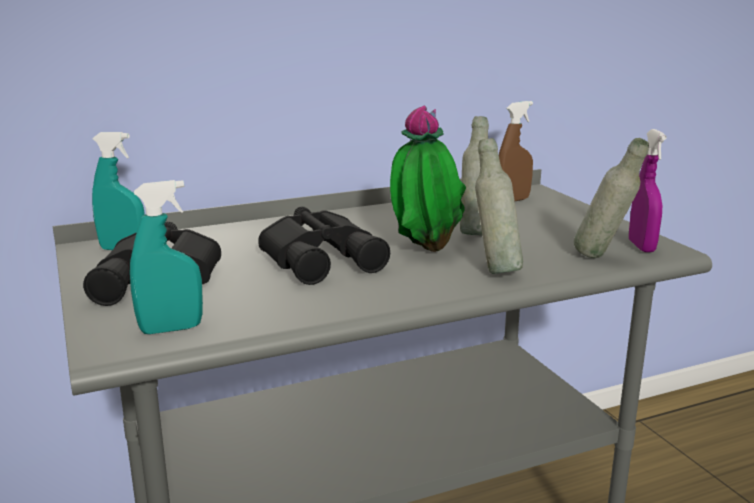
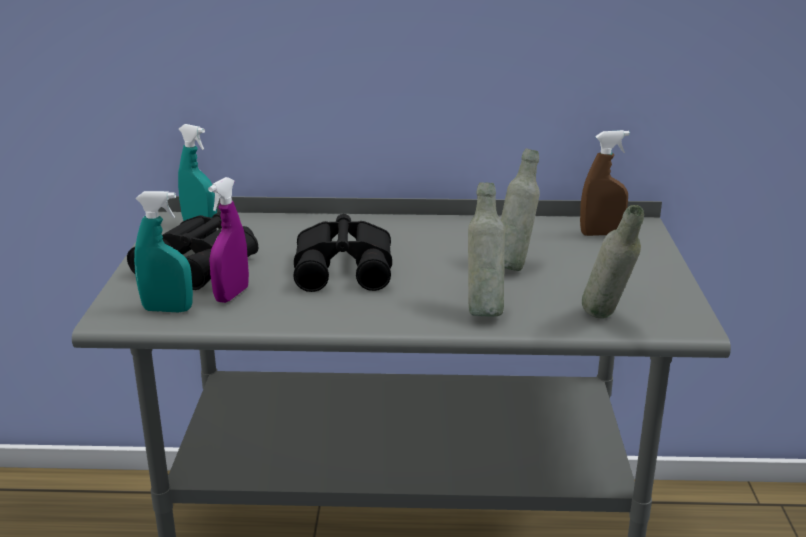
camera: 25 degrees right, 5 degrees up
potted plant [390,106,466,252] -> none
purple spray bottle [629,129,667,252] -> purple spray bottle moved to [208,177,249,303]

